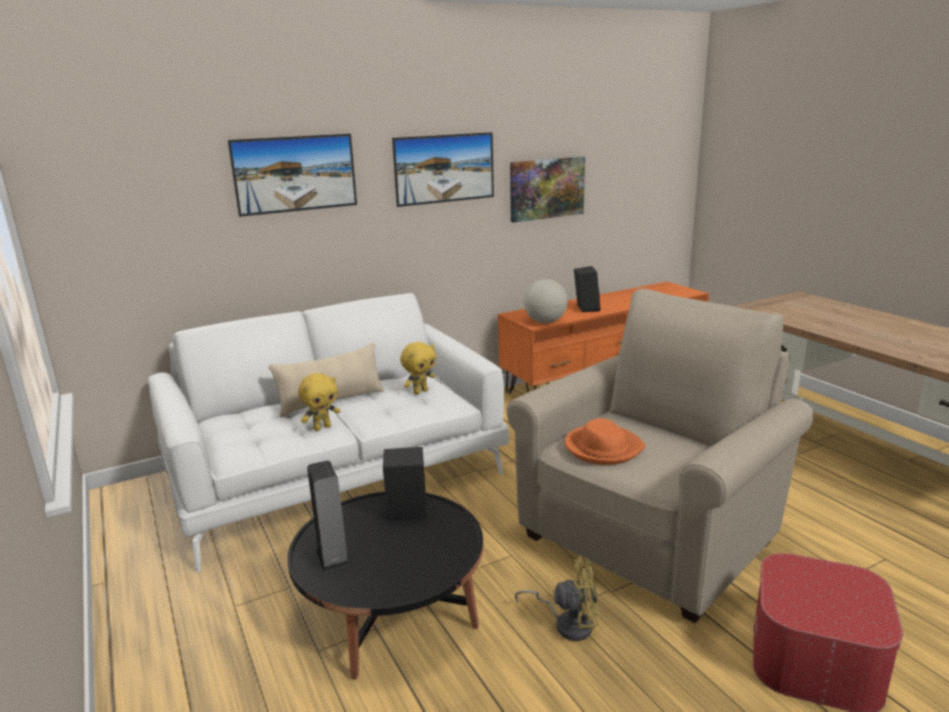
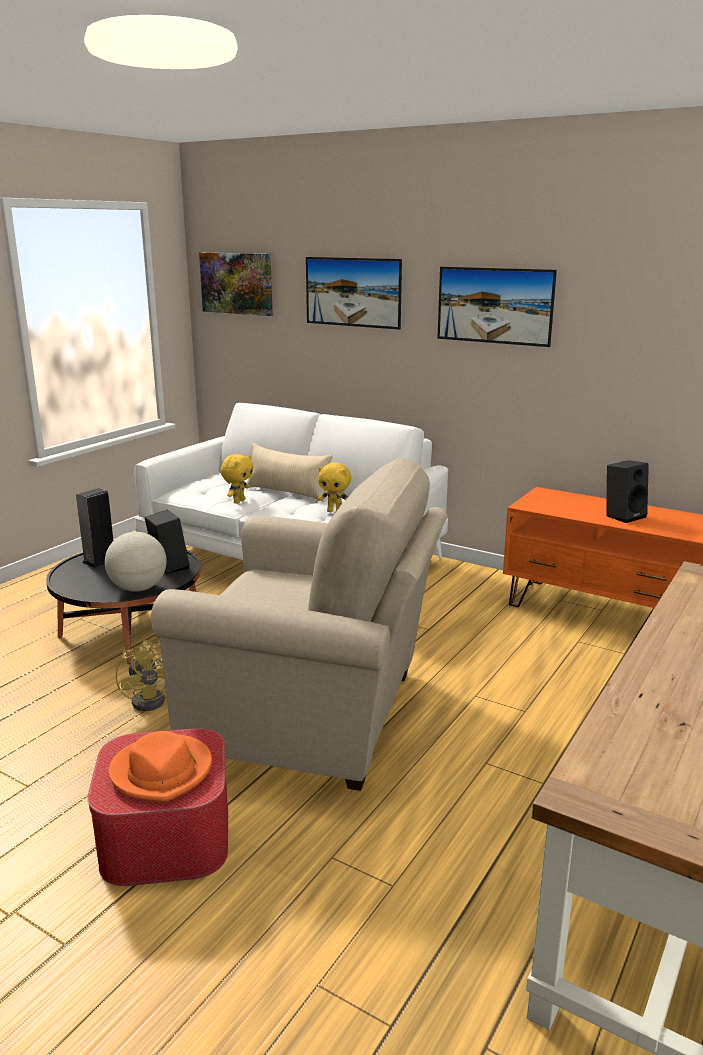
camera: 60 degrees right, 0 degrees up
yellow plush toy [298,373,340,431] -> yellow plush toy turned 90 degrees counterclockwise [220,454,254,504]
picture [510,157,585,223] -> picture moved to [199,252,273,316]
globe [524,279,568,323] -> globe moved to [105,532,167,592]
orange hat [564,418,645,465] -> orange hat moved to [109,731,212,802]

